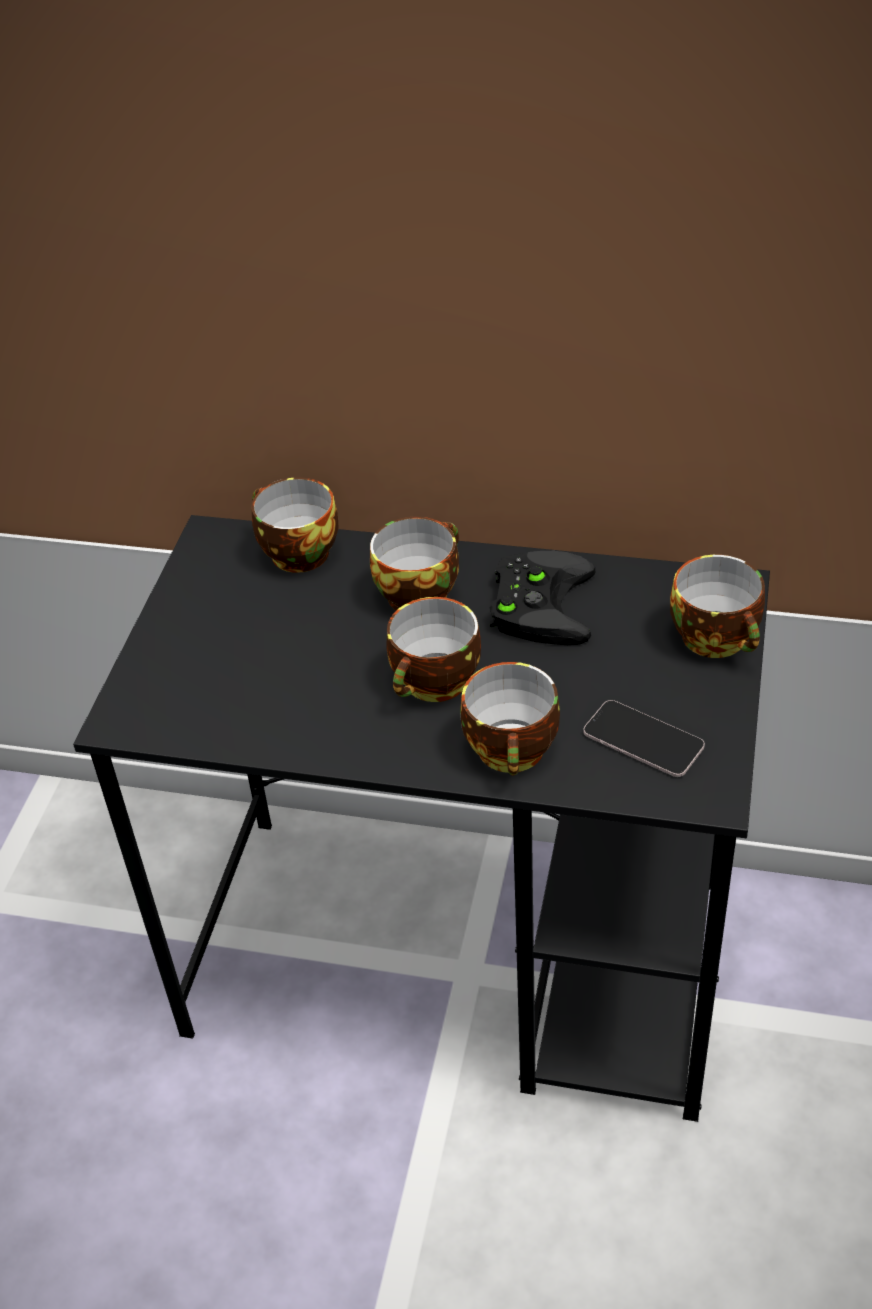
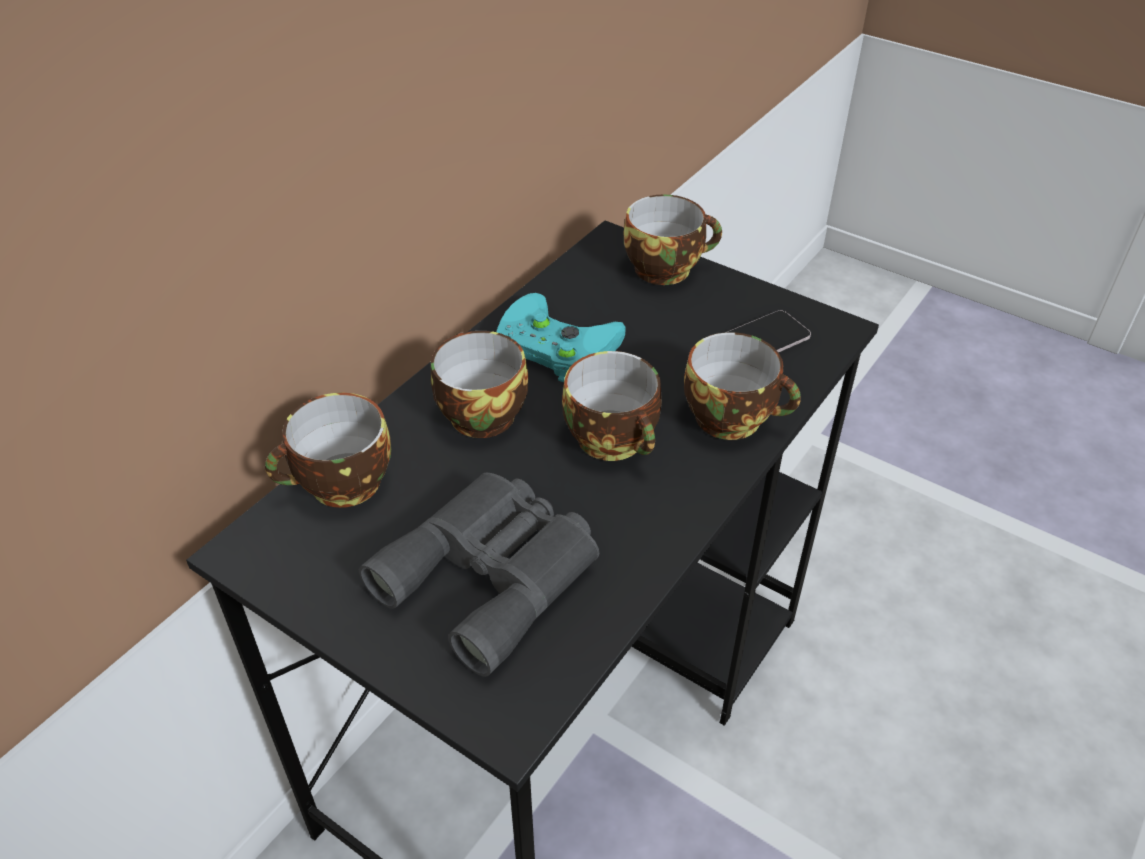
camera: 70 degrees left, 0 degrees up
black game controller [490,551,596,645] -> turquoise game controller [497,293,626,382]
none -> grey binoculars [359,472,599,677]

